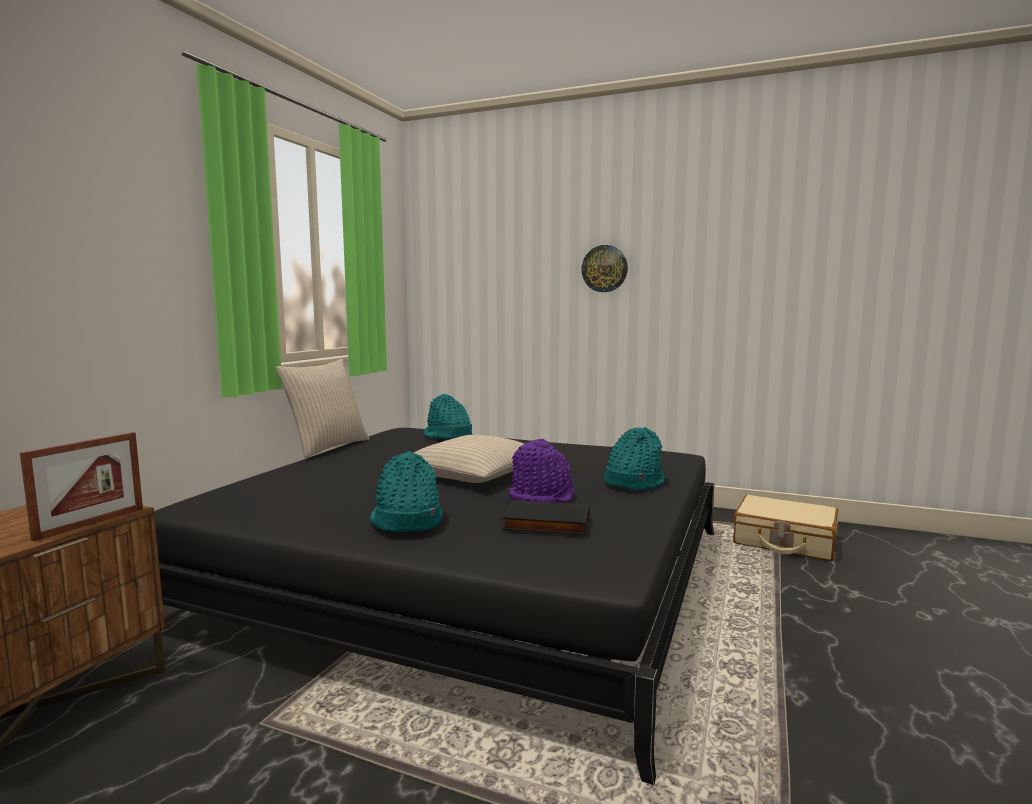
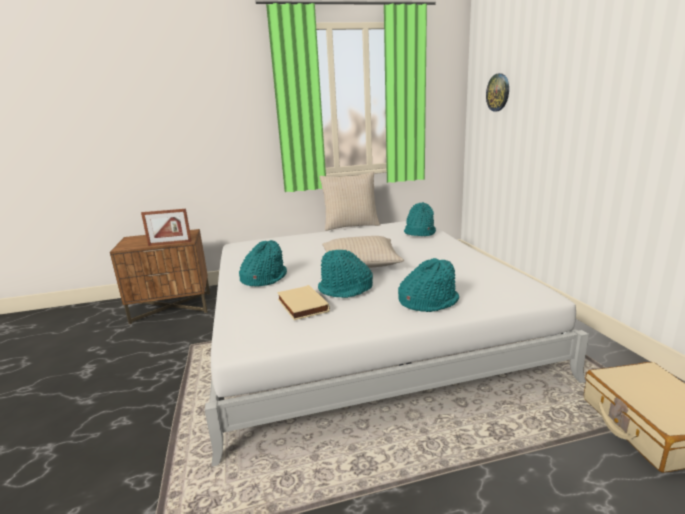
camera: 55 degrees right, 10 degrees up
black bed [154,428,714,785] -> white bed [205,221,589,466]
black book [502,500,589,535] -> beige book [277,285,330,320]
purple hat [509,439,574,503] -> turquoise hat [318,250,373,298]
wall clock [581,245,628,292] -> wall clock moved to [486,73,509,112]

